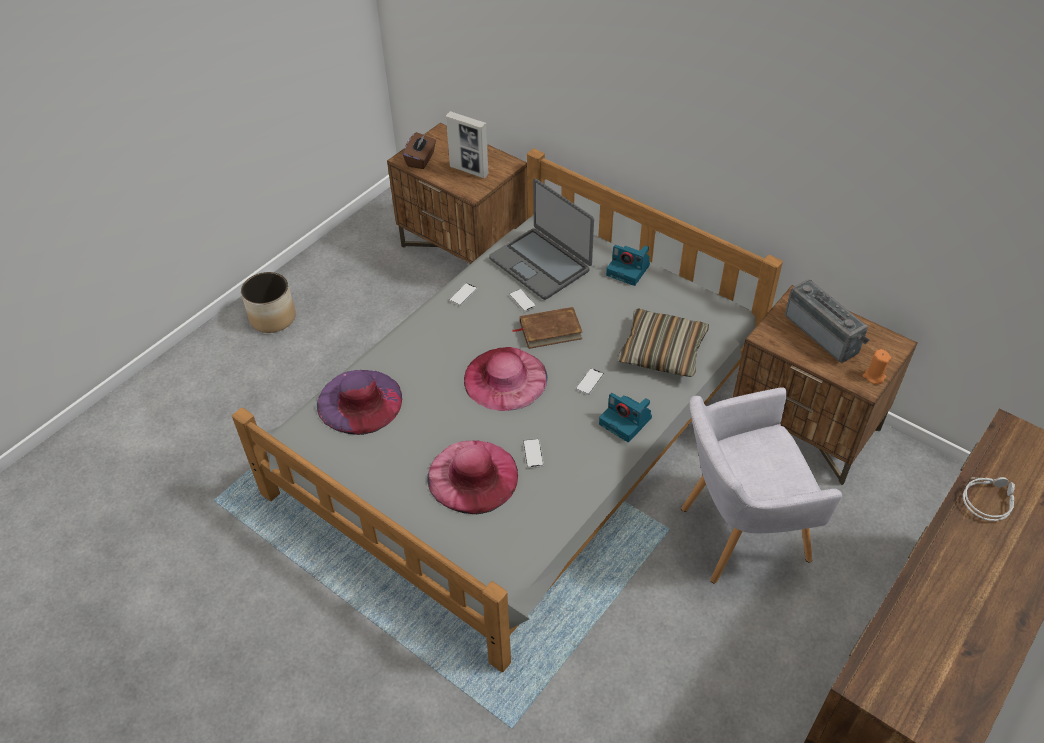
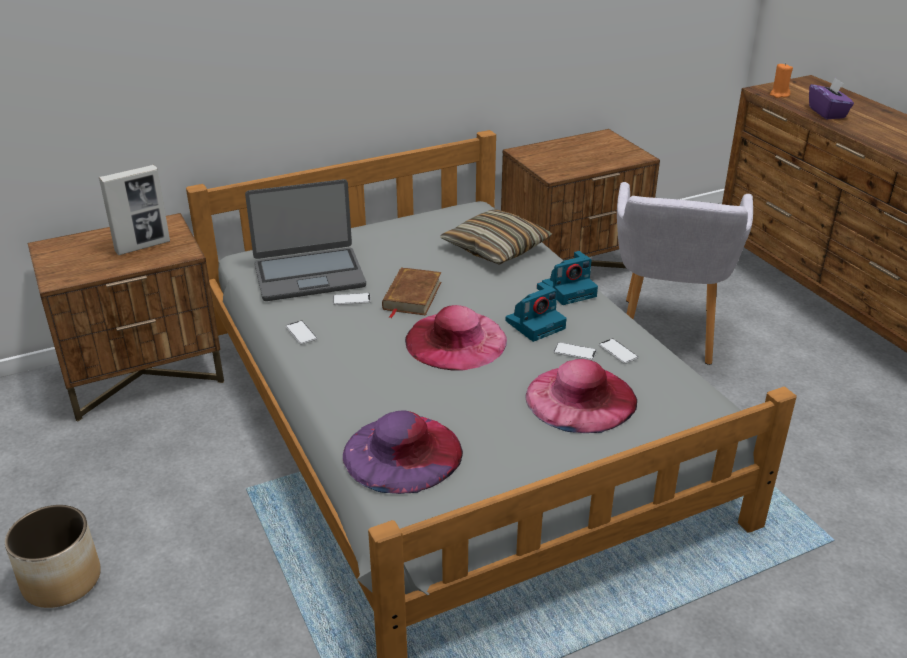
camera: 65 degrees left, 15 degrees down
brown tissue box [403,132,436,169] -> none
phone [575,368,604,395] -> phone moved to [599,338,639,364]
camera [606,245,650,286] -> camera moved to [505,282,567,342]
radio [785,279,869,363] -> none
orange candle [863,349,891,384] -> orange candle moved to [770,63,793,98]
grey headphones [963,477,1015,521] -> purple tissue box [809,77,854,119]

